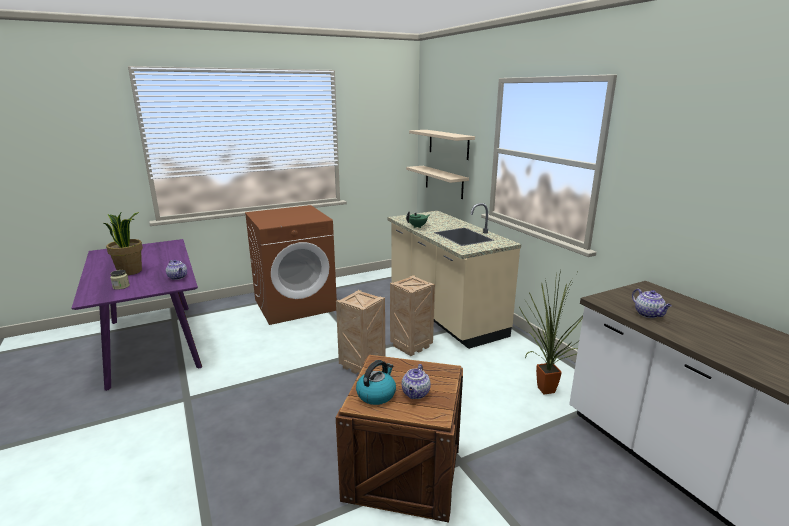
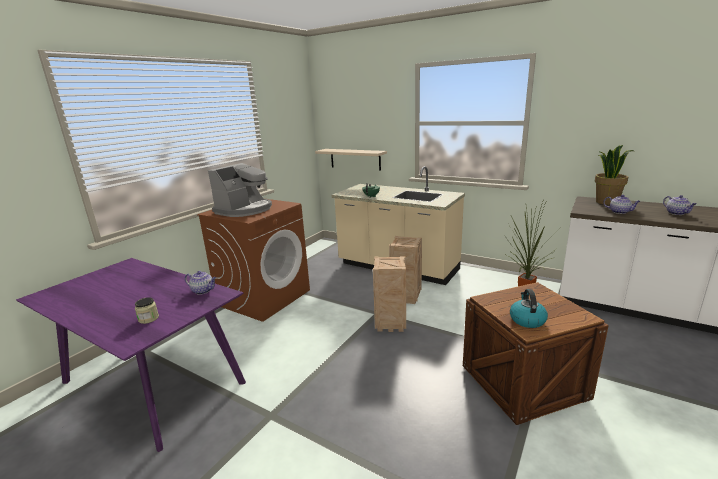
camera: 30 degrees left, 0 degrees up
potted plant [104,212,143,275] -> potted plant moved to [595,145,633,205]
teapot [402,364,431,399] -> teapot moved to [663,195,696,215]
beige shelf [409,130,475,160] -> none
none -> coffee machine [208,163,272,217]

